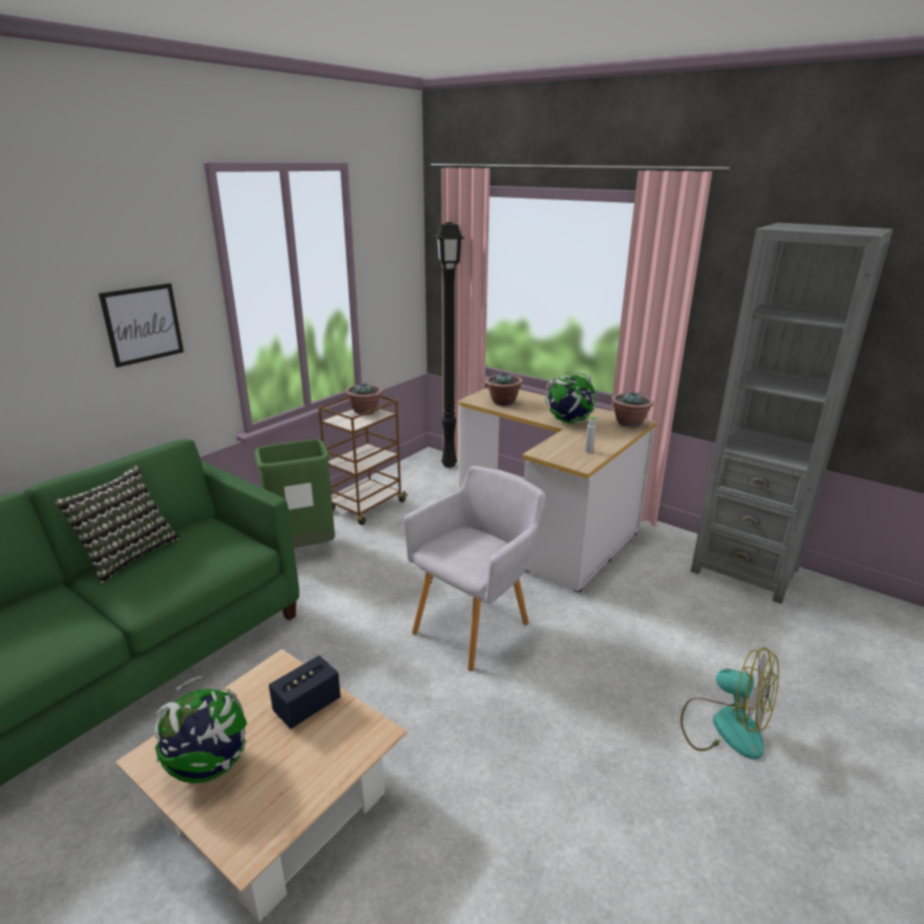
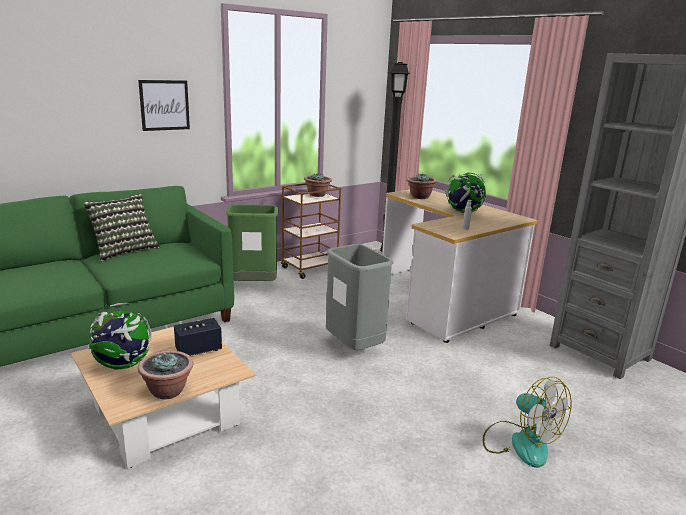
camera: 15 degrees right, 5 degrees down
grey armchair [404,466,546,671] -> grey trash can [326,244,394,350]
potted plant [611,391,654,427] -> potted plant moved to [138,351,193,400]

